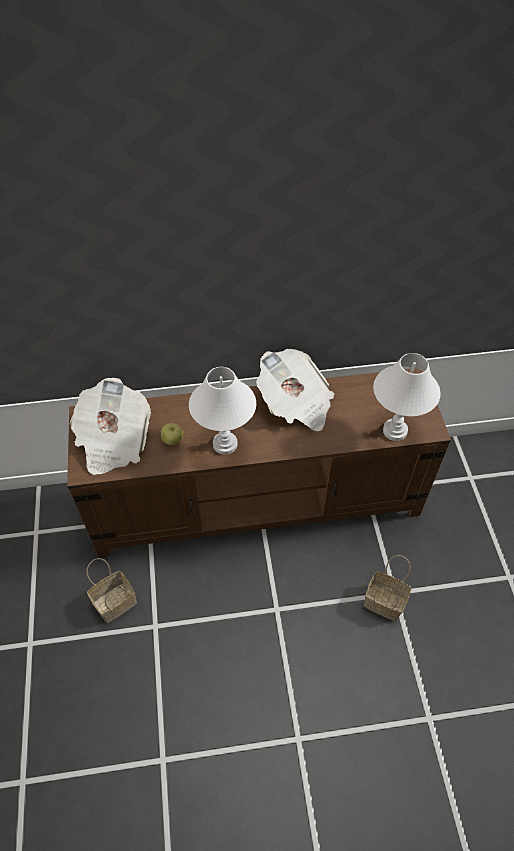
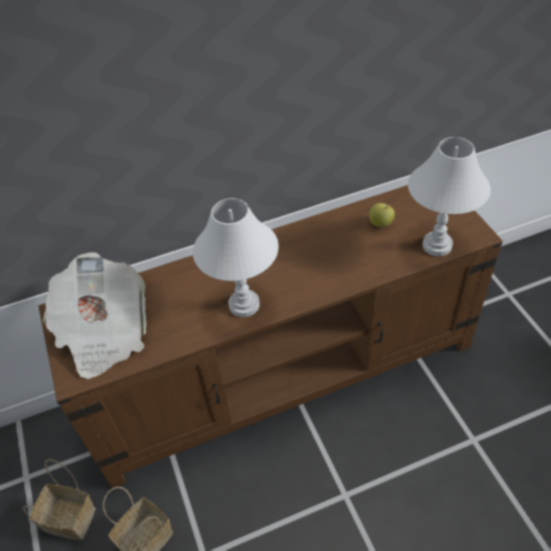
camera: 10 degrees left, 5 degrees down
apple [161,423,183,445] -> apple moved to [369,203,395,227]
newspaper [256,349,334,431] -> none
basket [364,555,411,621] -> basket moved to [23,459,95,540]

